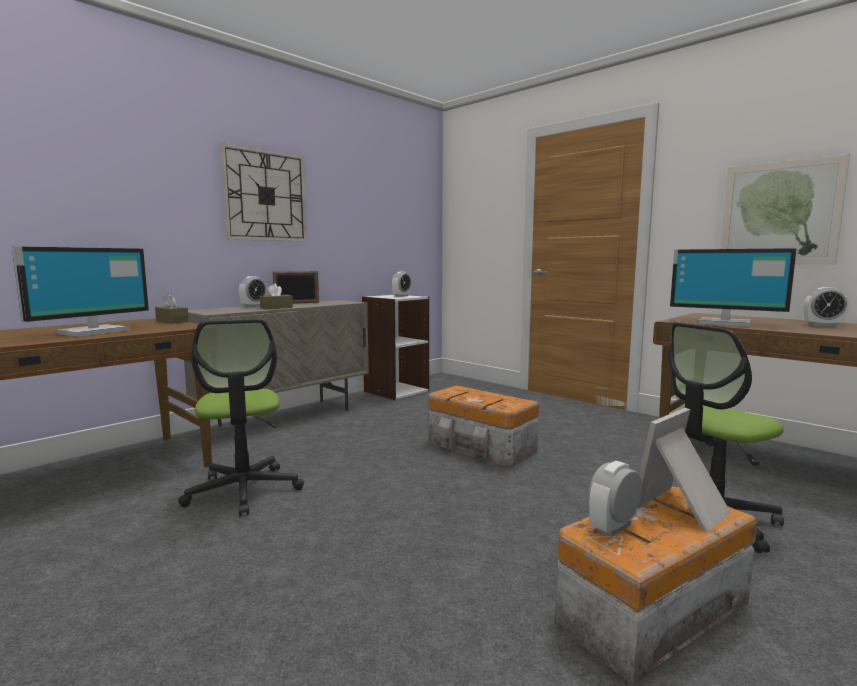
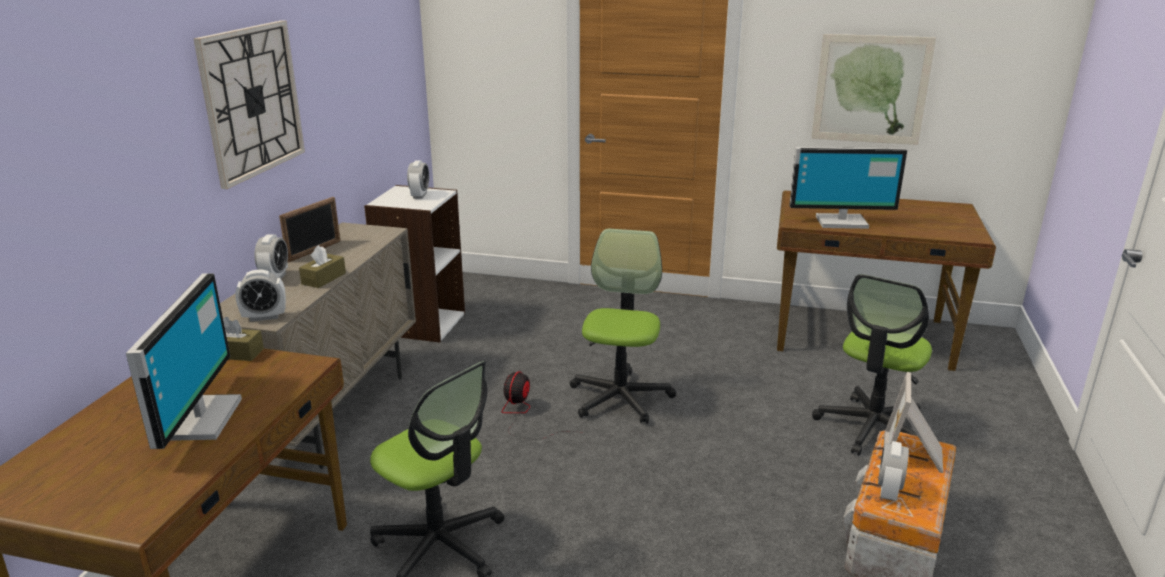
camera: 30 degrees left, 15 degrees up
storage box [428,385,539,467] -> office chair [570,228,676,424]
alarm clock [803,287,849,326] -> alarm clock moved to [235,269,286,322]
none -> fan [502,371,582,440]

